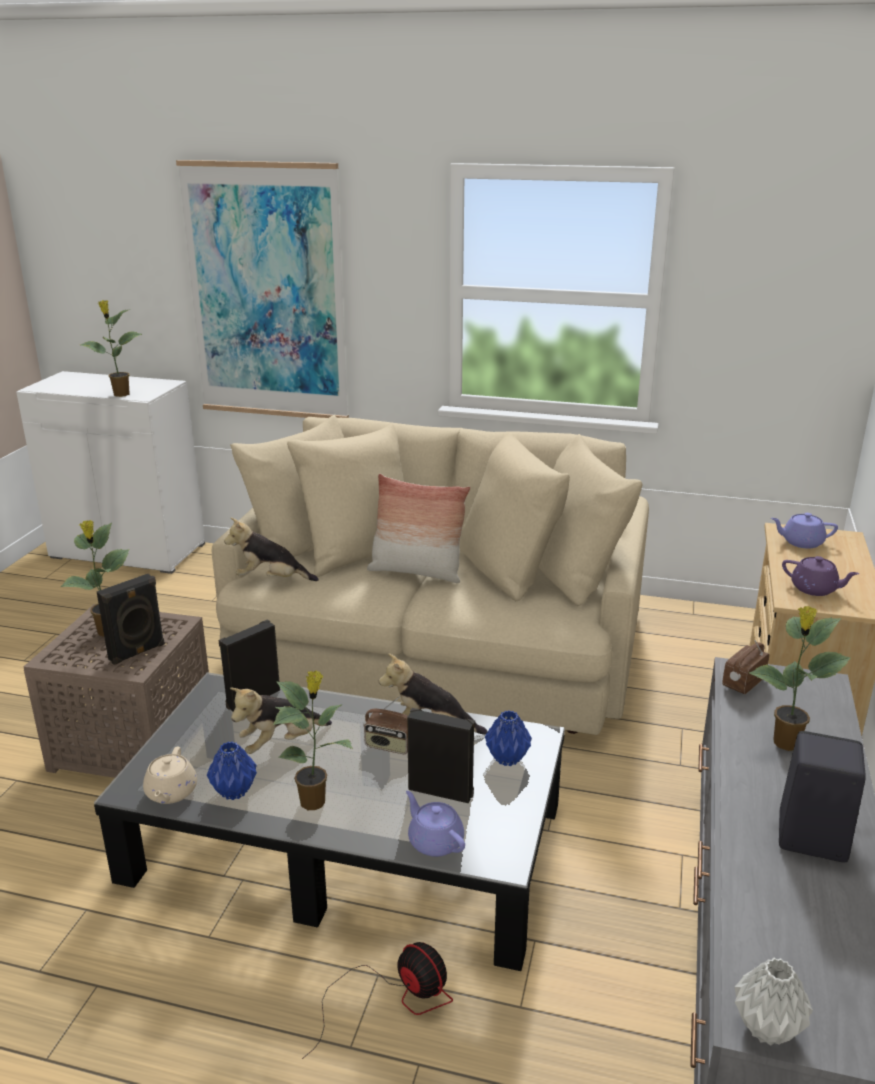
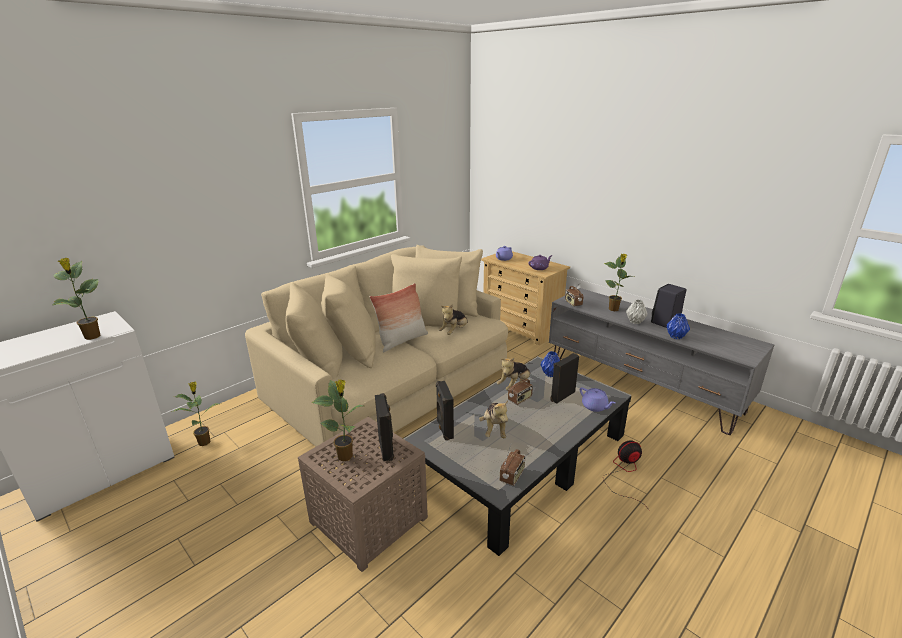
camera: 60 degrees left, 0 degrees up
beige teapot [143,747,197,804] -> radio [500,445,525,486]
picture [176,160,349,418] -> none
blue vase [207,741,257,800] -> blue vase moved to [666,313,690,339]
plush toy [224,518,318,581] -> plush toy moved to [438,304,468,335]
potted plant [273,671,353,810] -> potted plant moved to [172,382,222,446]
purple teapot [406,791,465,857] -> purple teapot turned 120 degrees counterclockwise [580,387,615,412]
grey vase [734,958,813,1046] -> grey vase moved to [626,300,648,324]

